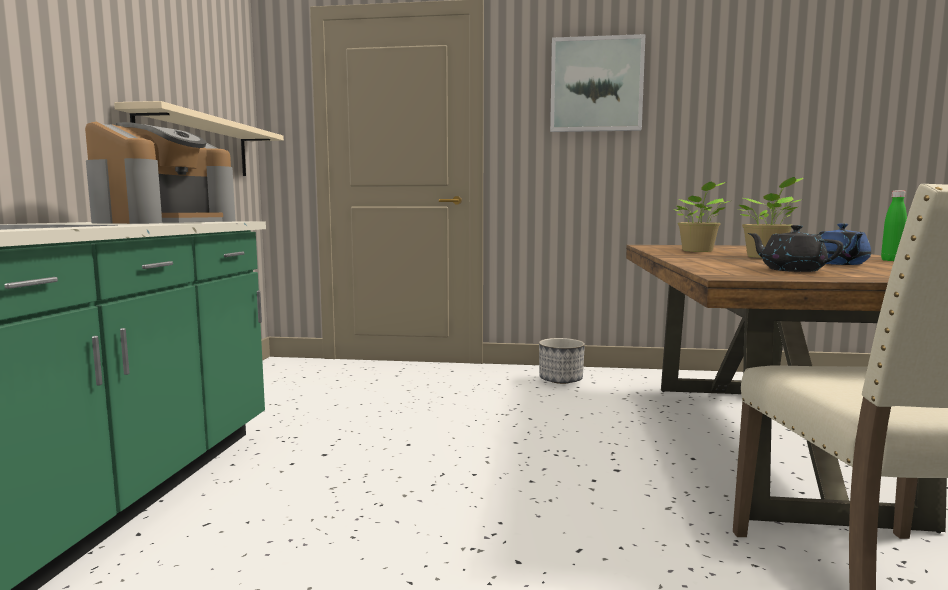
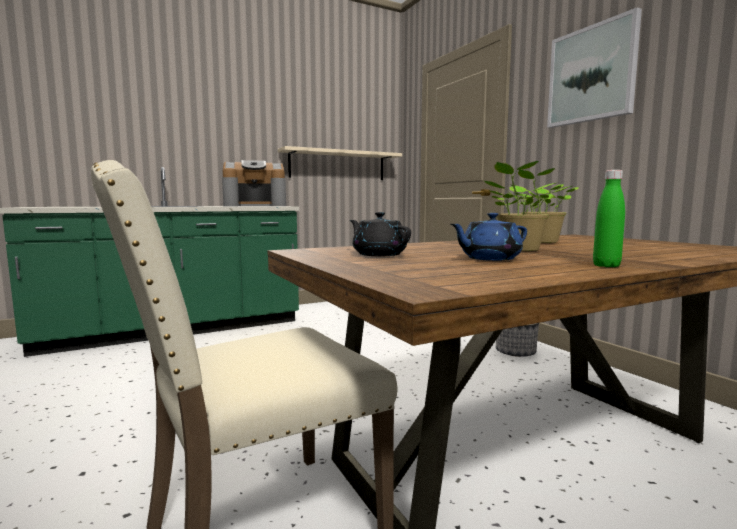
camera: 55 degrees right, 0 degrees up
black teapot [748,225,843,272] -> black teapot turned 60 degrees counterclockwise [350,212,411,256]

